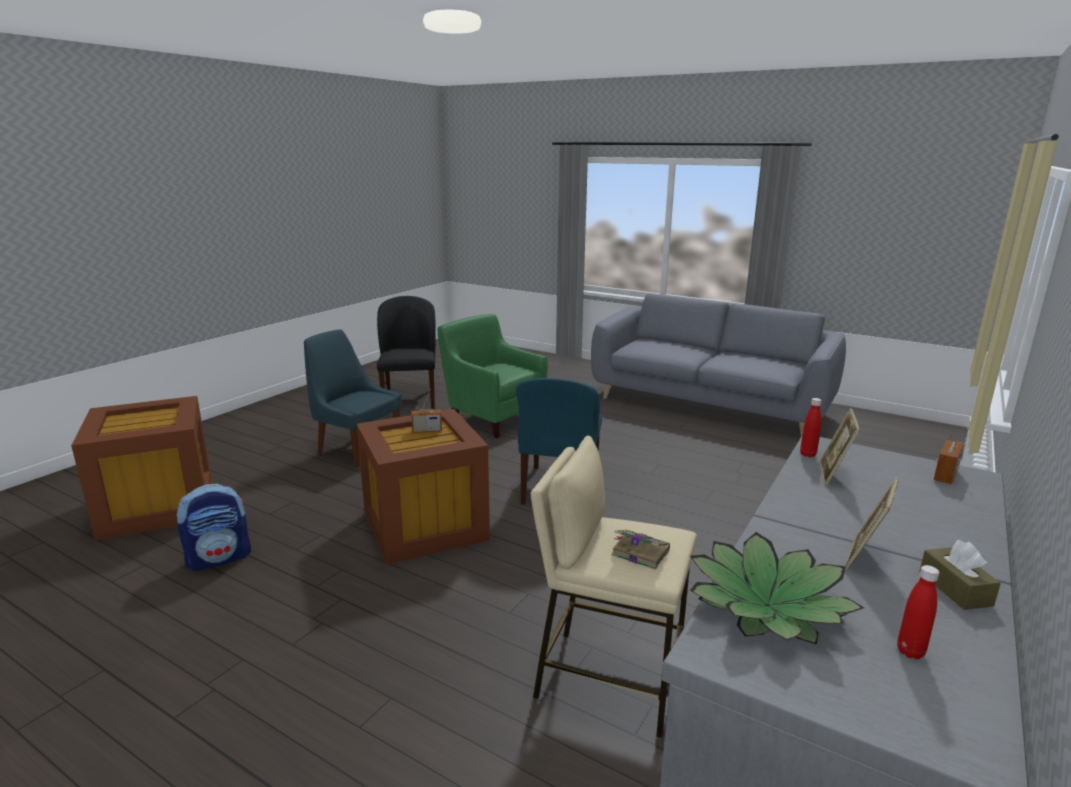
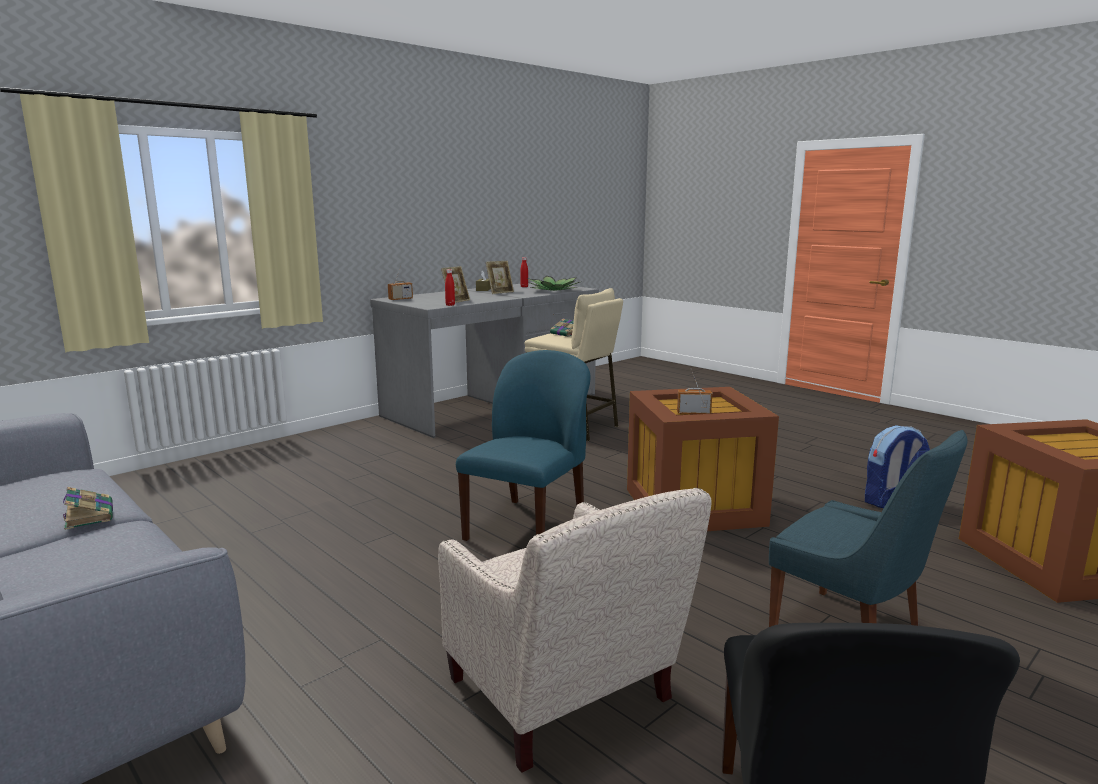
camera: 165 degrees left, 5 degrees down
green armchair [437,314,548,438] -> beige armchair [438,488,712,773]
none -> book [63,487,113,530]

